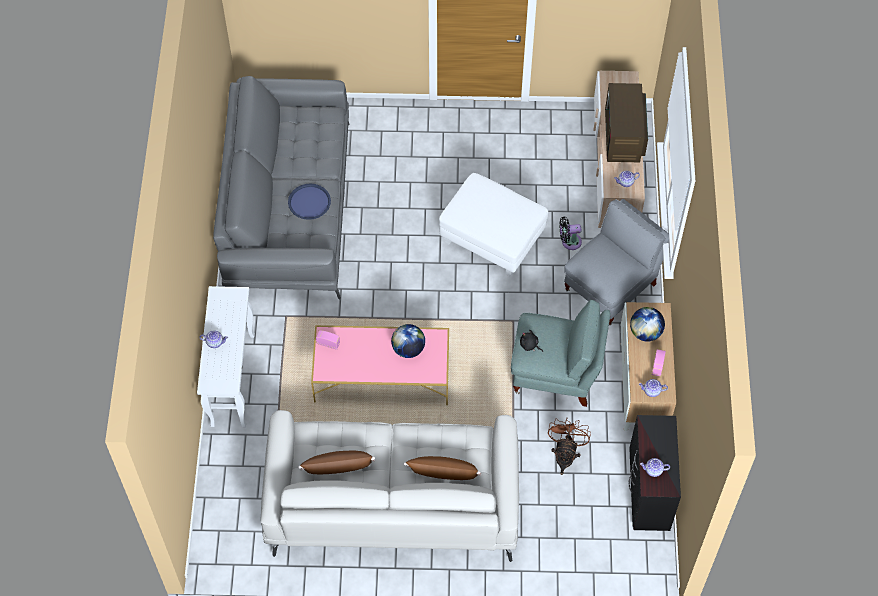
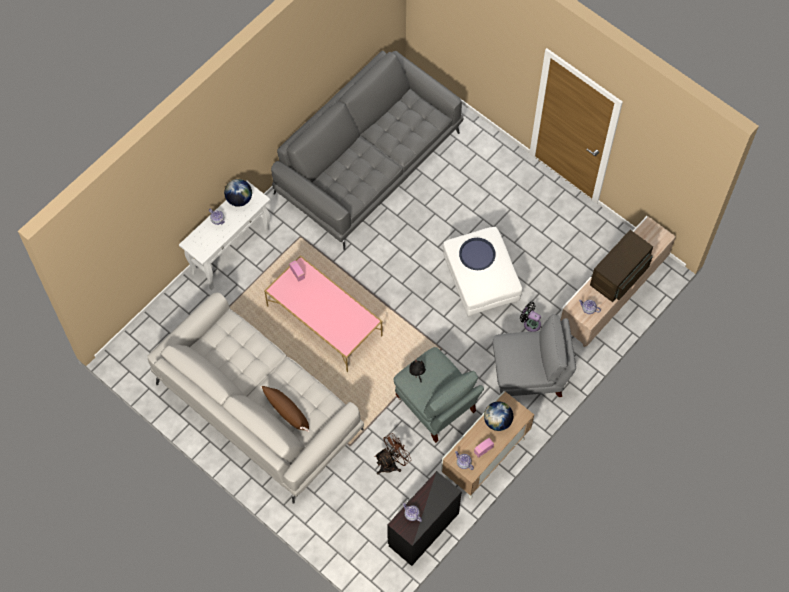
camera: 40 degrees right, 5 degrees up
blue tray [288,184,331,220] -> blue tray moved to [459,238,496,270]
brown pillow [298,451,376,474] -> none
globe [391,324,425,358] -> globe moved to [224,179,252,207]

